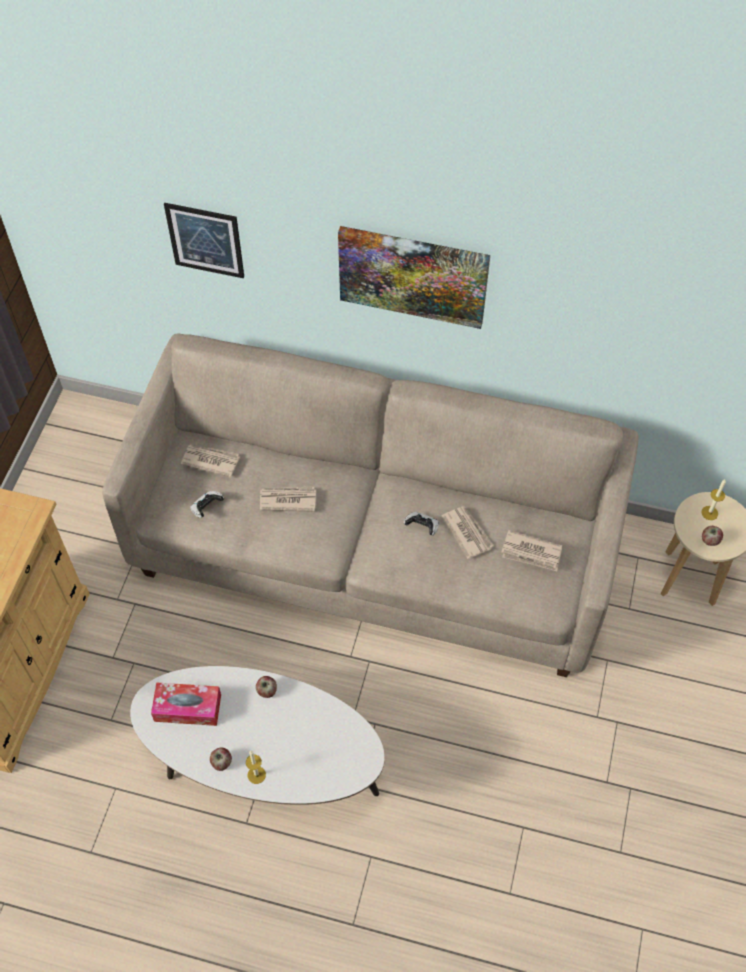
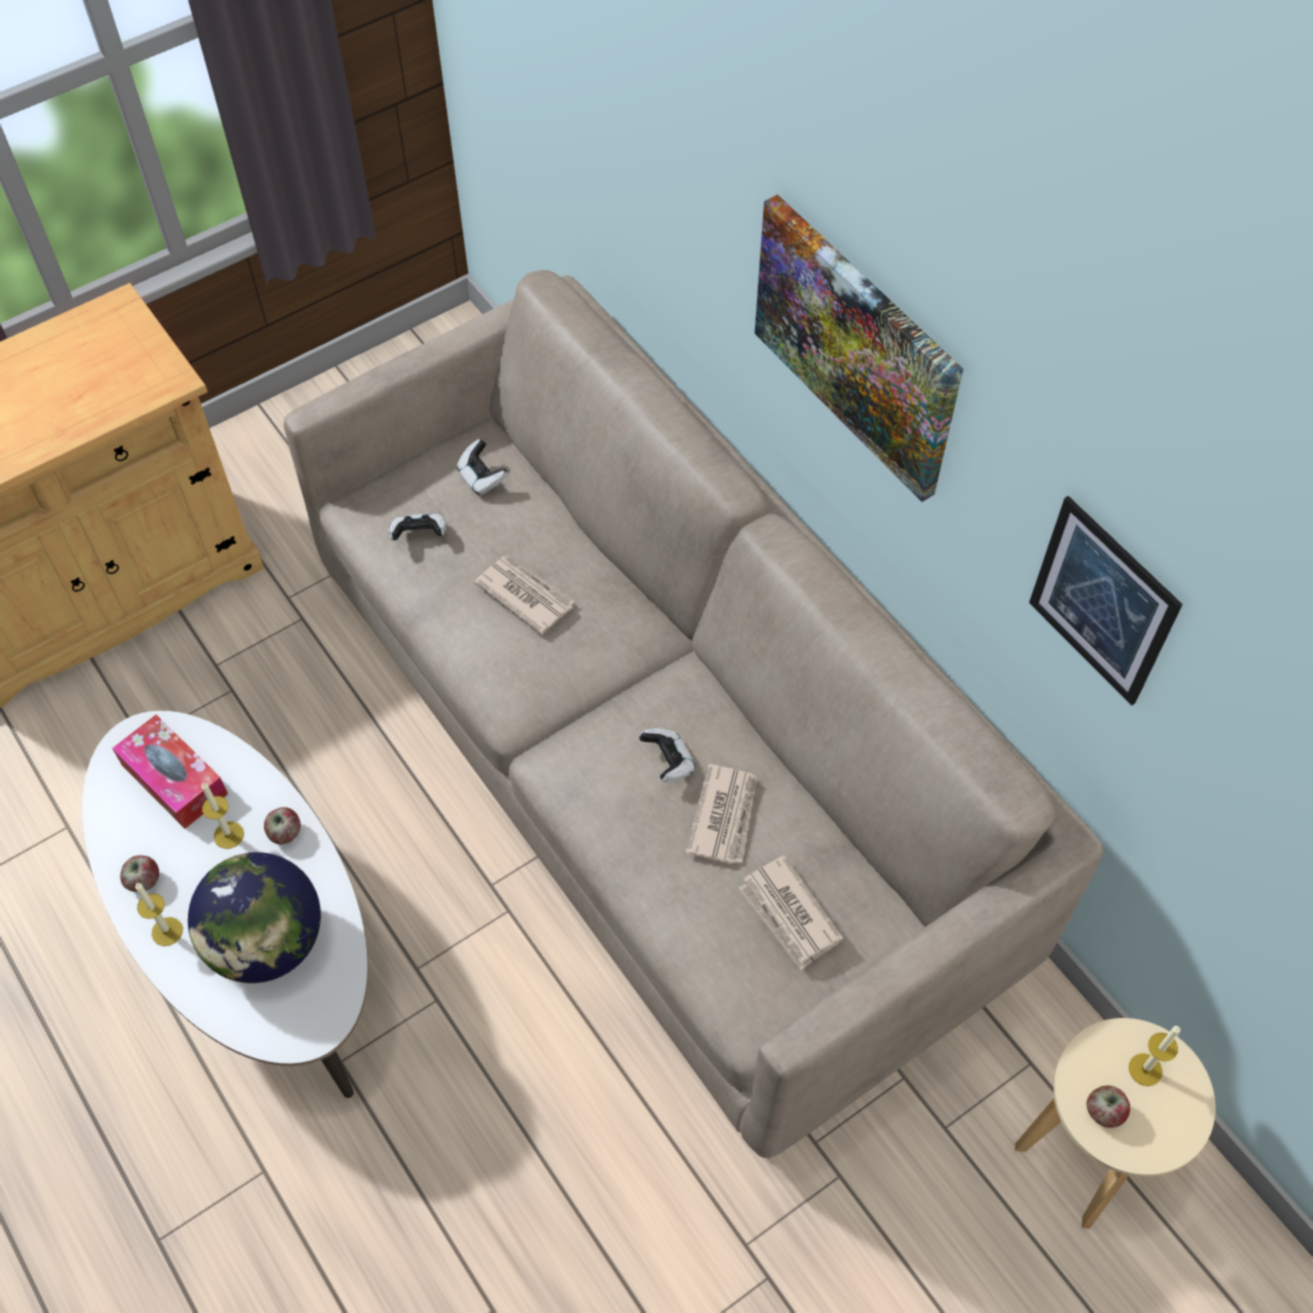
camera: 40 degrees right, 0 degrees up
picture [164,203,244,278] -> picture moved to [1029,496,1183,706]
newspaper [181,445,240,478] -> game controller [457,439,508,495]
none -> globe [188,852,321,983]
none -> candle [201,783,244,849]

